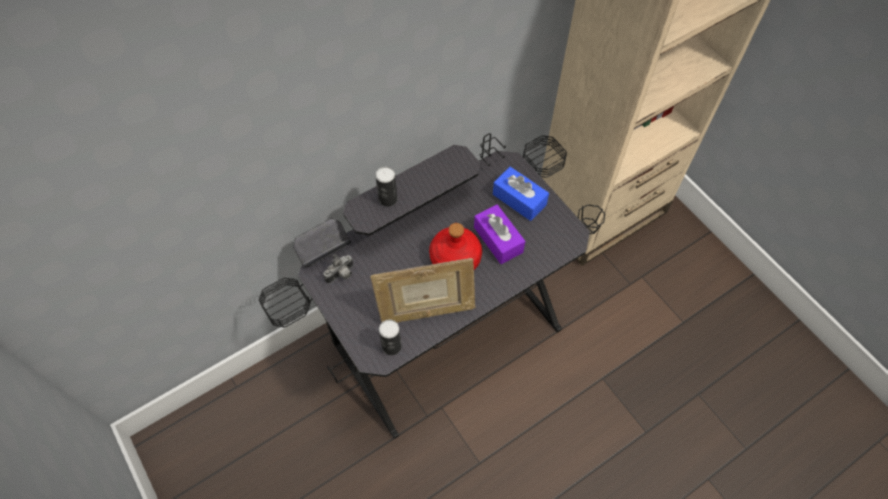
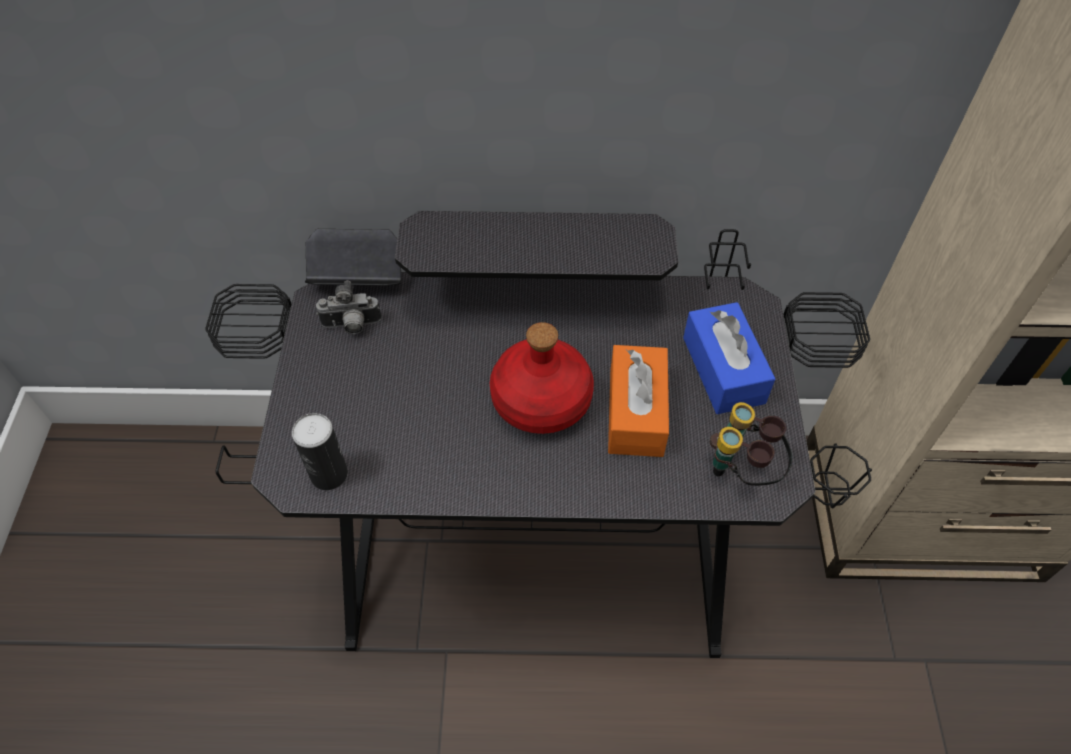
camera: 35 degrees right, 5 degrees down
picture frame [370,258,475,323] -> none
can [375,167,397,207] -> none
purple tissue box [474,204,525,264] -> orange tissue box [608,345,669,457]
none -> binoculars [710,402,792,486]

